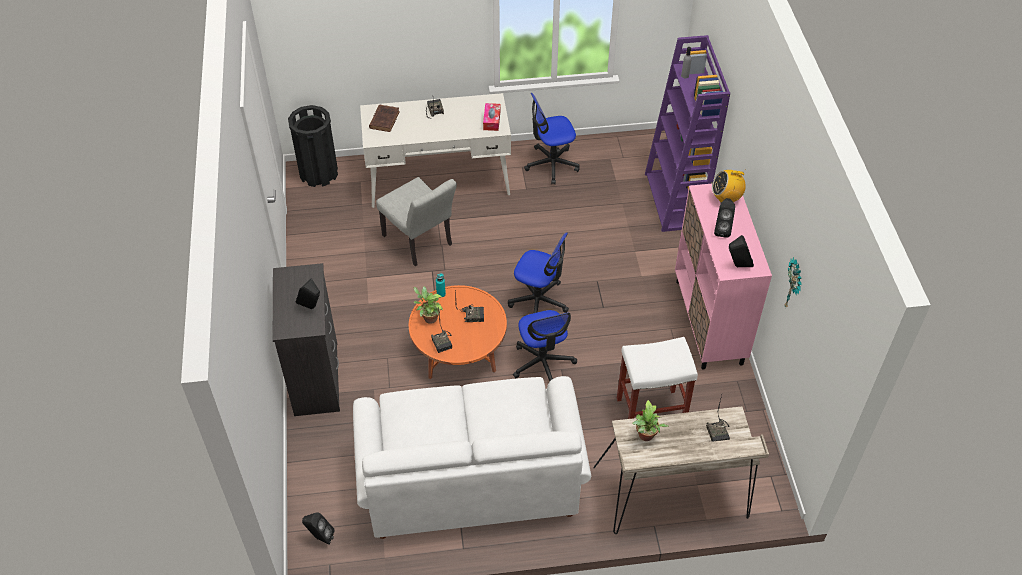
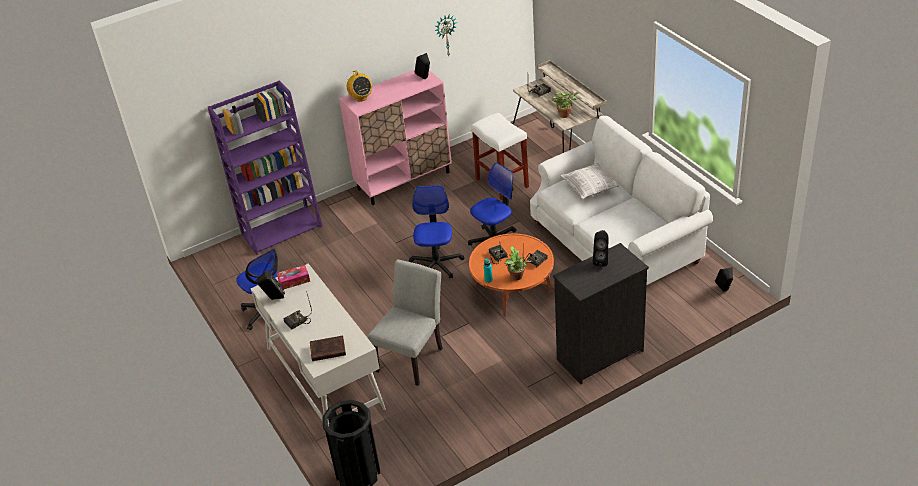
camera: 110 degrees left, 10 degrees down
black speaker [714,198,735,238] -> black speaker moved to [257,271,285,300]
none -> pillow [560,163,619,200]

